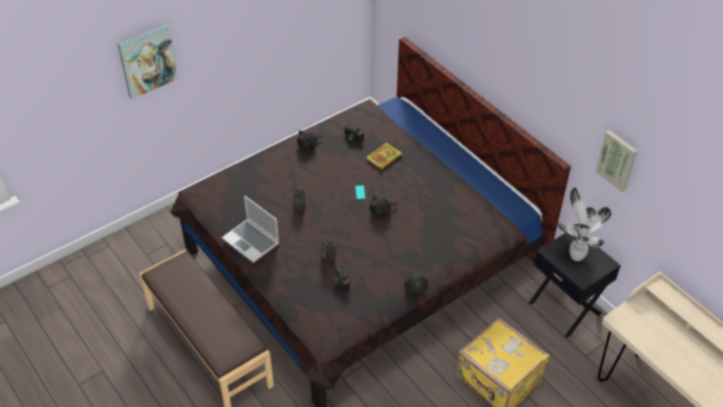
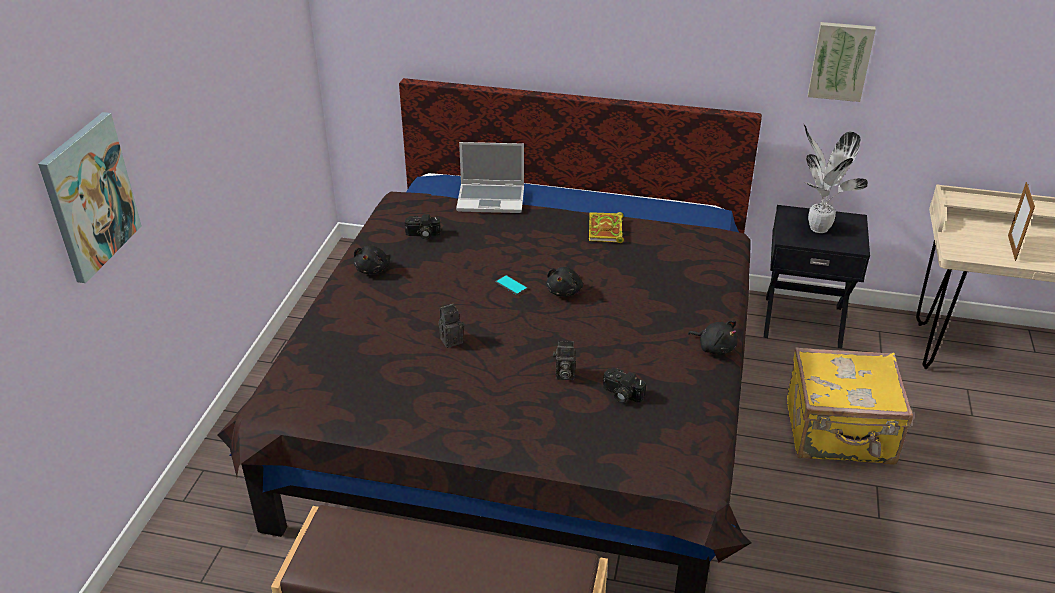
camera: 40 degrees left, 10 degrees down
laptop [222,196,279,263] -> laptop moved to [456,142,524,213]
book [366,143,402,170] -> book moved to [589,212,624,243]
none -> picture frame [1008,182,1035,261]

